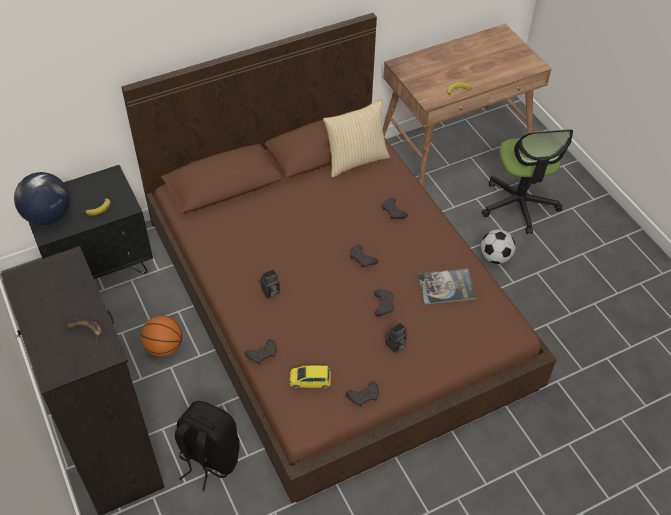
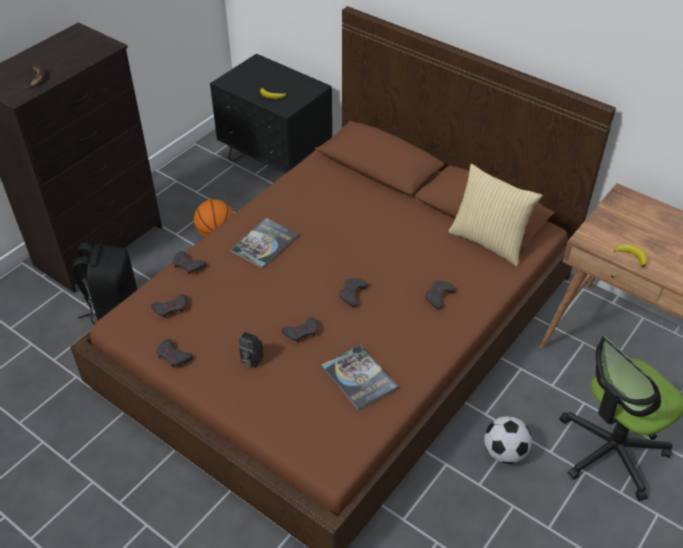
camera: 65 degrees right, 5 degrees down
globe [14,172,70,225] -> none
camera [259,269,280,299] -> book [230,218,298,269]
yellow toy car [290,365,331,389] -> grey game controller [151,294,187,318]

